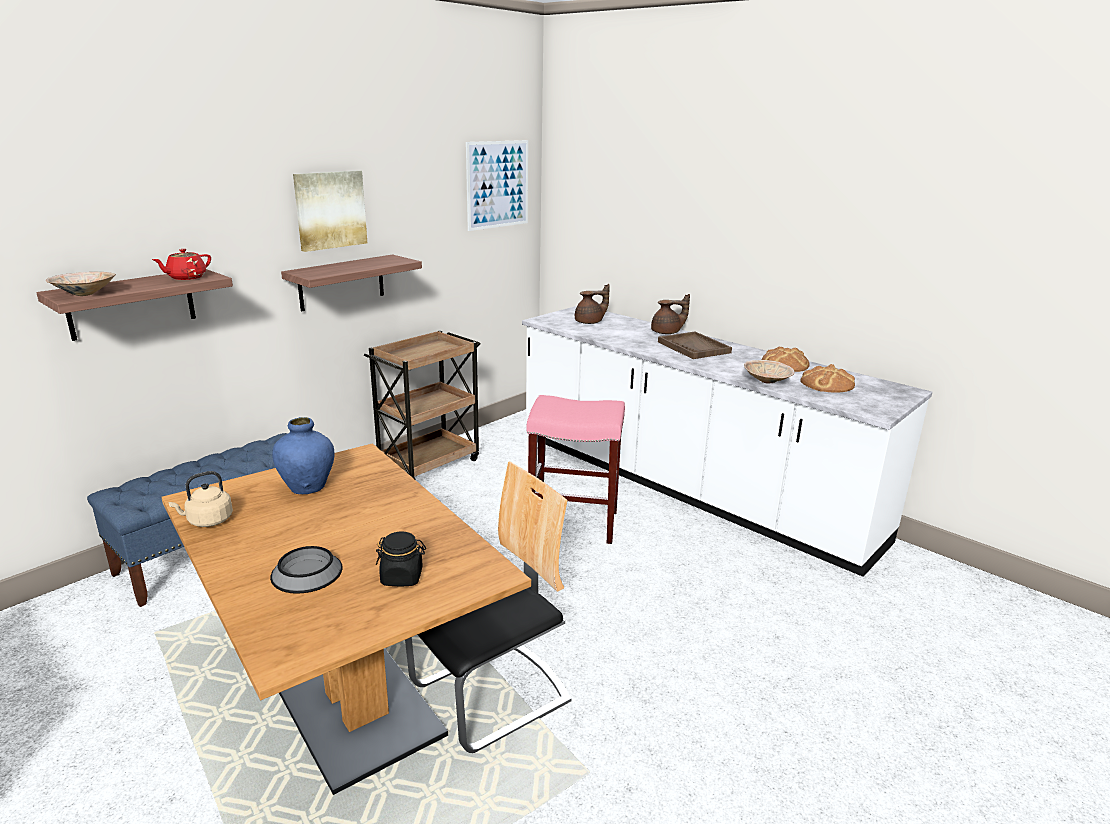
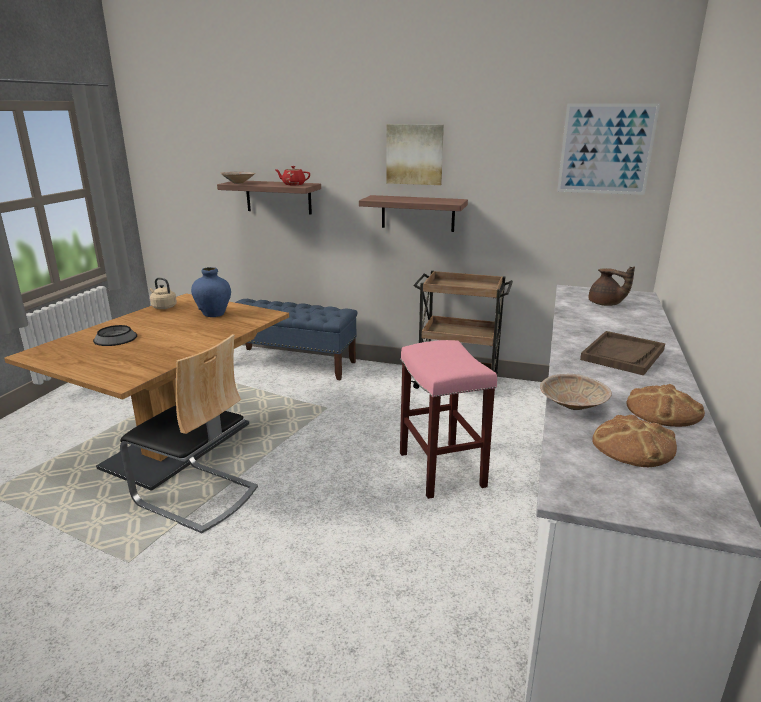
camera: 65 degrees right, 0 degrees up
black jar [376,532,426,586] -> none
brown teapot [651,294,690,334] -> none

